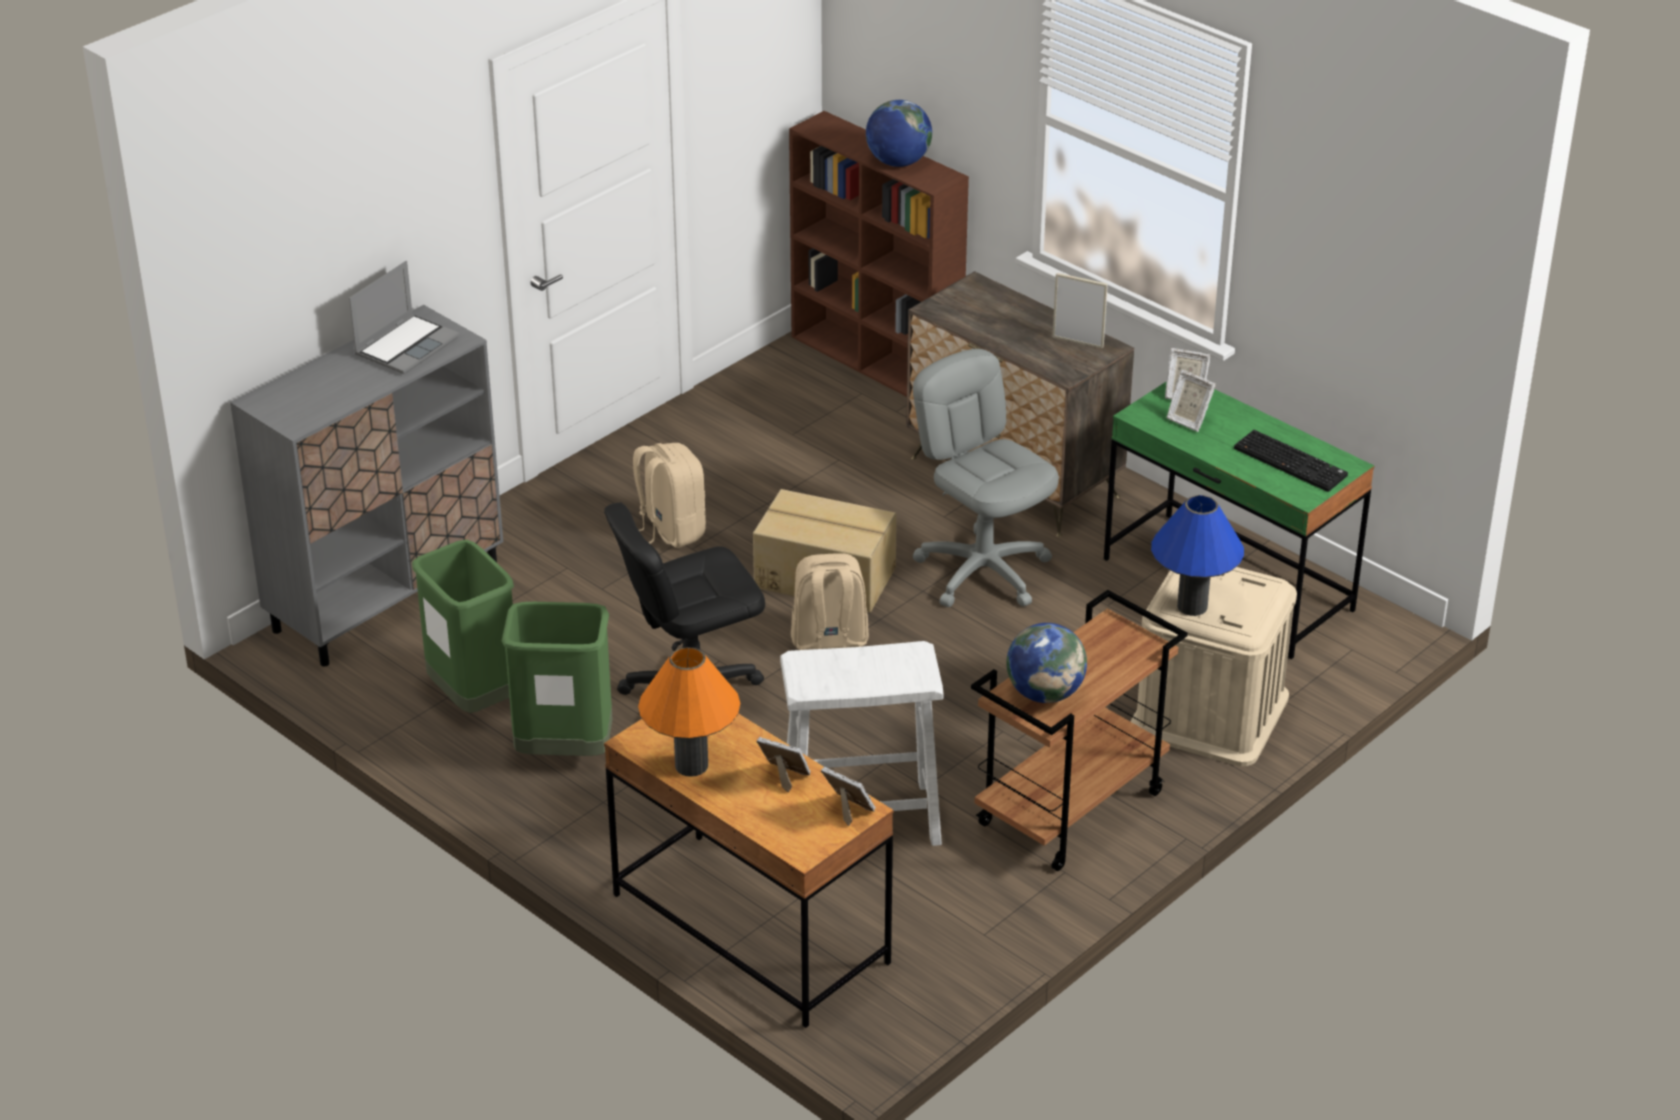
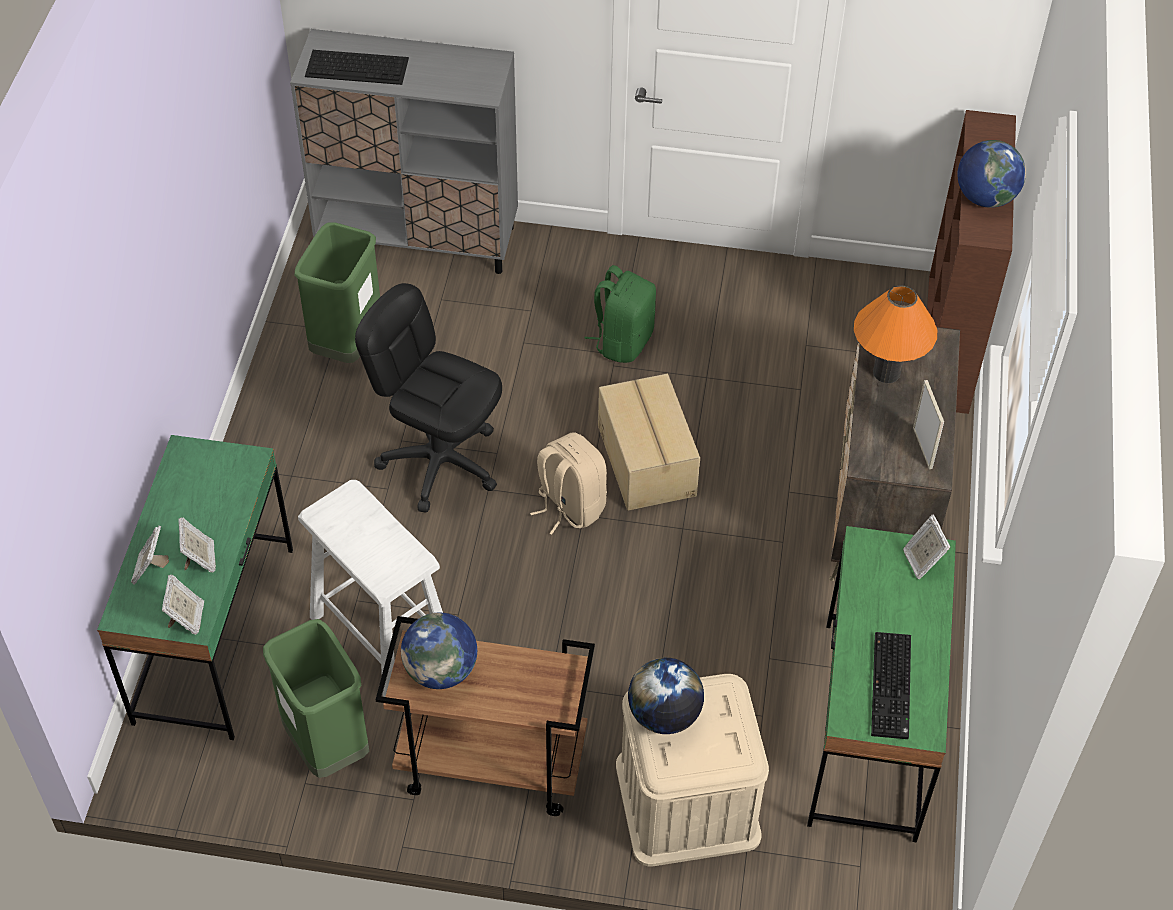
camera: 55 degrees right, 15 degrees up
laptop [349,261,459,374] -> none
green trash can [502,602,613,756] -> green trash can moved to [263,619,369,778]
brown desk [604,713,893,1028] -> green desk [97,435,293,740]
beige backpack [633,443,706,548] -> green backpack [584,265,656,363]
orange table lamp [638,647,740,777] -> orange table lamp moved to [854,285,937,383]
grey office chair [913,349,1059,607] -> none
blue table lamp [1151,495,1244,616] -> globe [628,658,704,734]
picture frame [1166,370,1216,432] -> picture frame moved to [131,526,169,584]
none -> keyboard [305,50,409,85]

